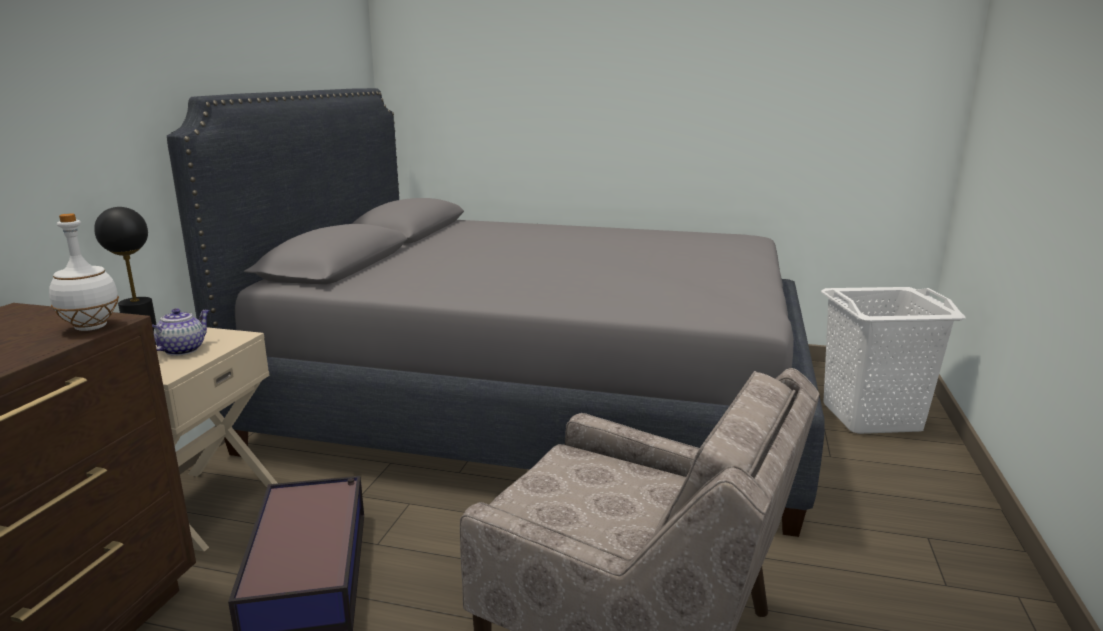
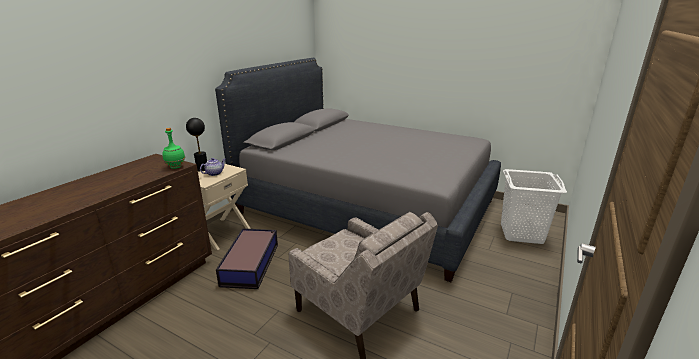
camera: 15 degrees right, 5 degrees up
white bottle [49,213,119,331] -> green bottle [162,128,185,169]

